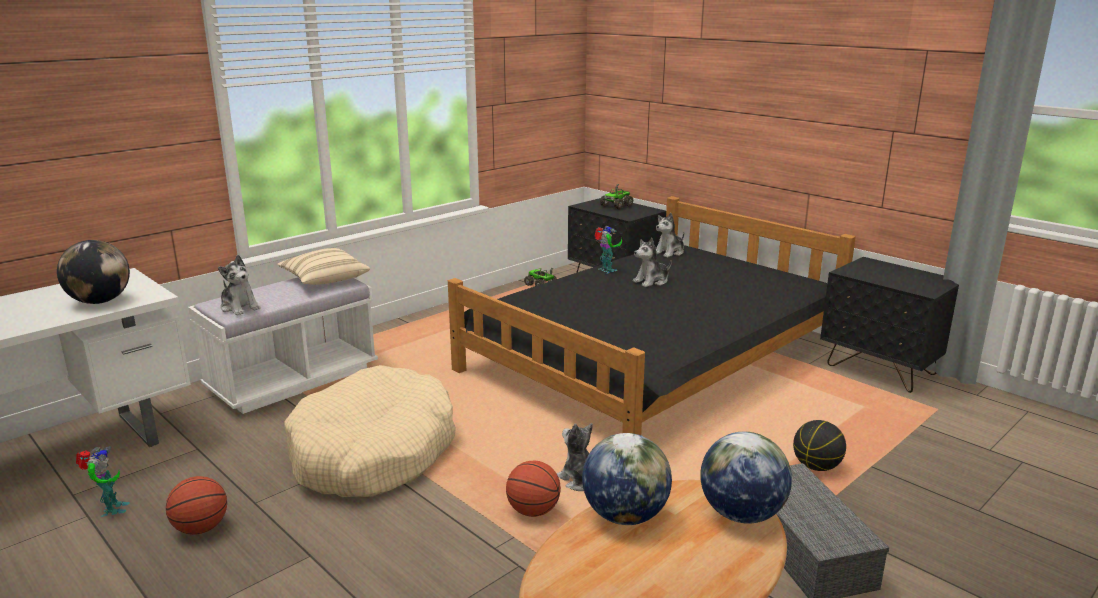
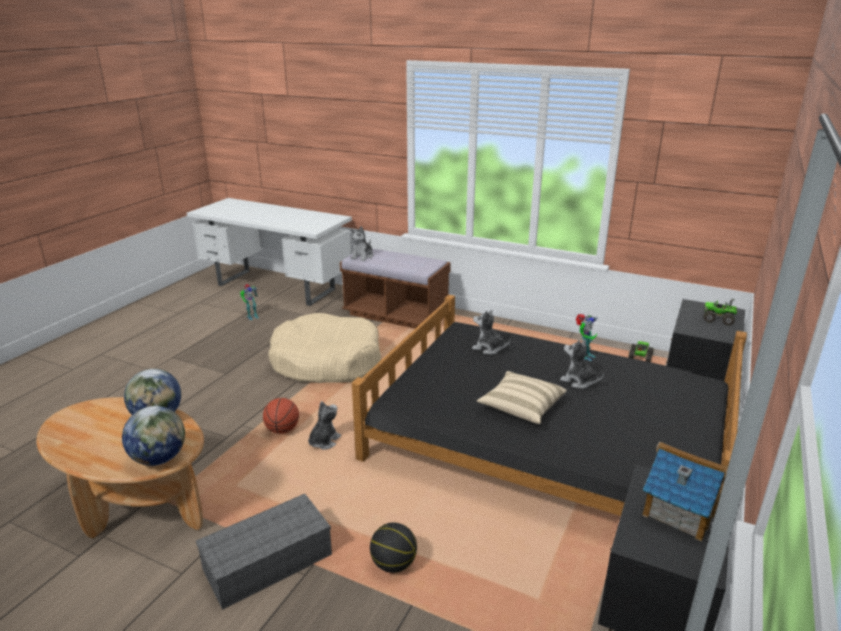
camera: 70 degrees right, 5 degrees up
globe [57,240,130,304] -> none
basketball [166,476,227,535] -> none
white bench [188,277,378,414] -> brown bench [340,248,451,329]
beige pillow [277,248,370,285] -> beige pillow moved to [477,371,567,424]
plush toy [656,213,684,258] -> plush toy moved to [472,310,511,355]
none -> toy house [642,441,728,541]

